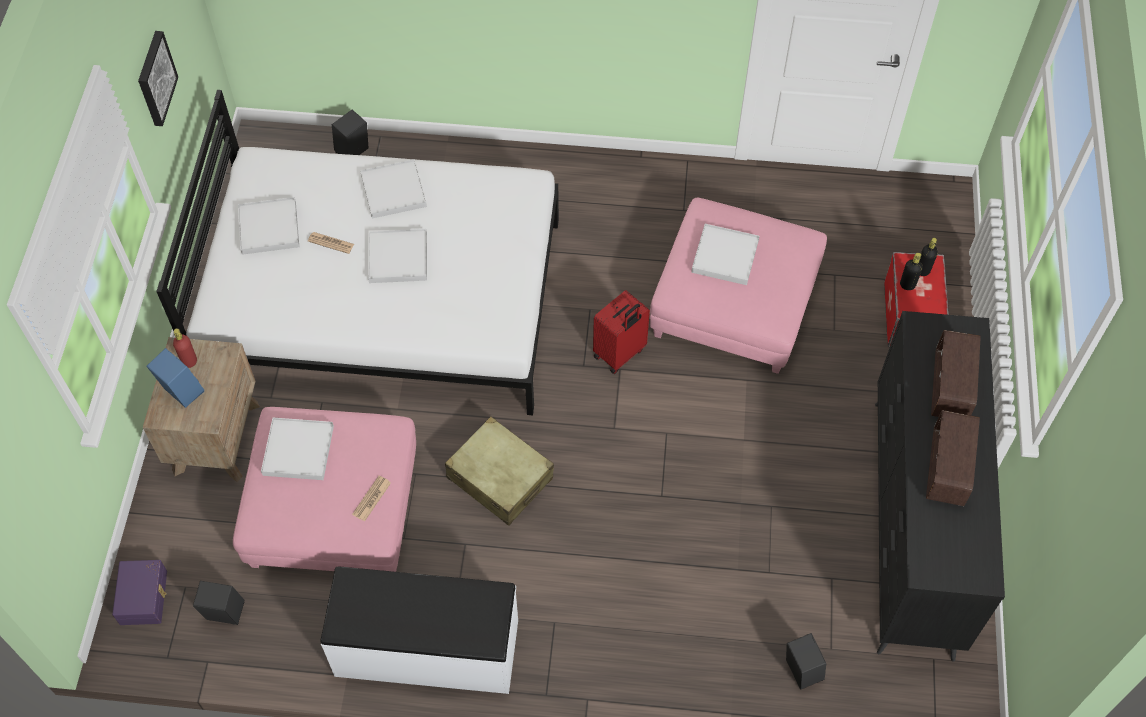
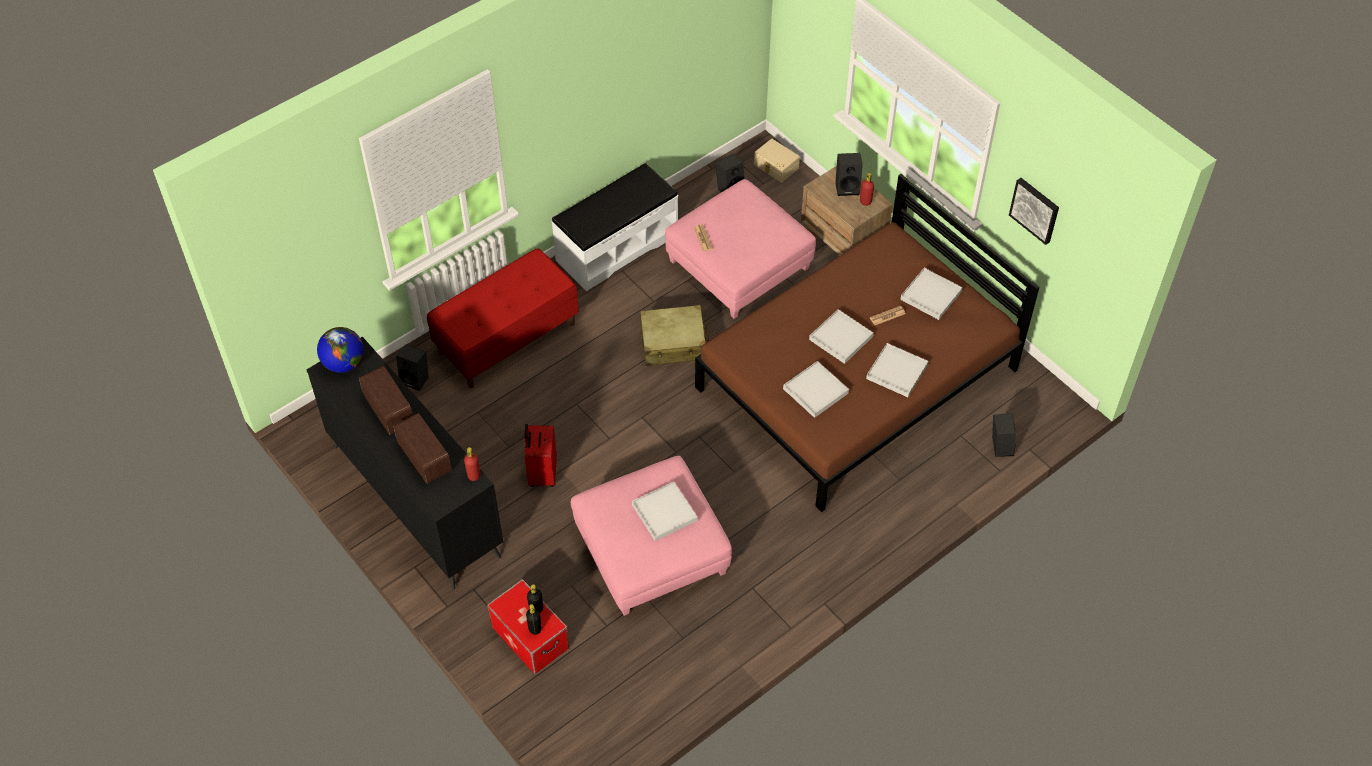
camera: 135 degrees right, 5 degrees down
purple storage box [112,560,167,625] -> beige storage box [754,138,800,183]
blue speaker [146,348,204,408] -> black speaker [835,153,863,196]
white bed [156,90,559,415] -> brown bed [695,174,1039,512]
white tray [261,417,334,480] -> white tray moved to [783,361,849,418]
red suitcase [593,290,650,374] -> red suitcase moved to [524,424,557,487]
none -> globe [317,327,364,373]
none -> red bench [427,248,579,388]
none -> red bottle [464,447,480,481]

